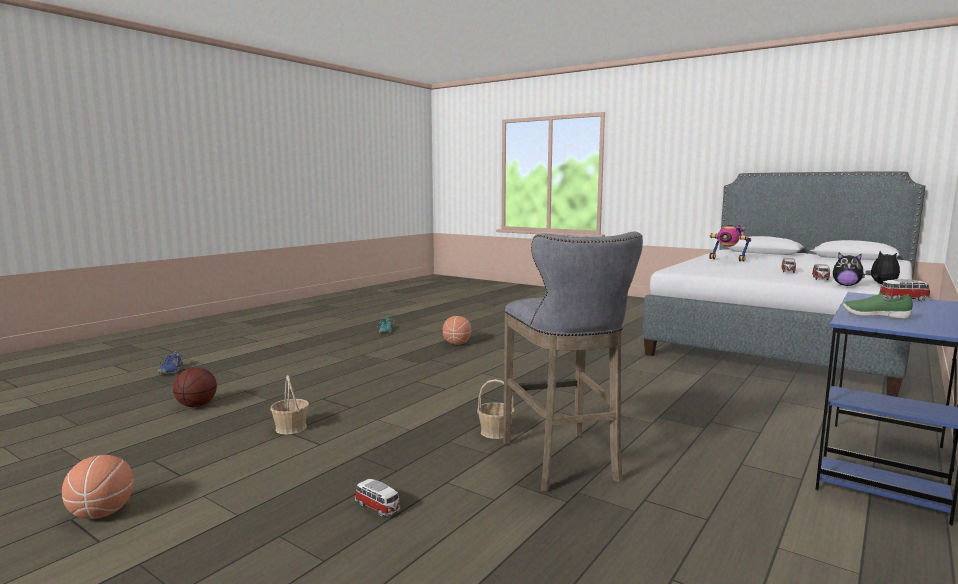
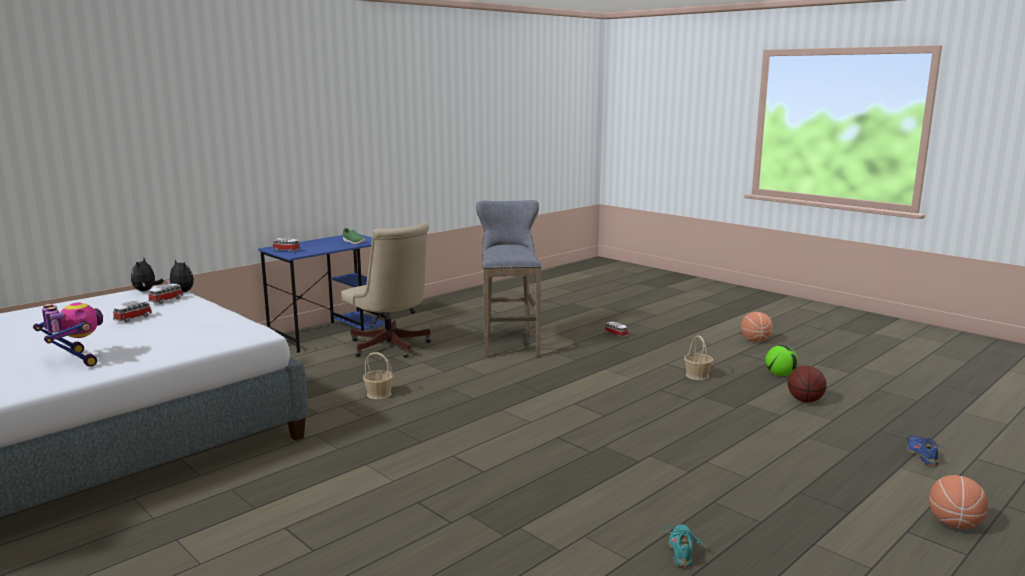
camera: 170 degrees left, 5 degrees up
basketball [443,316,471,345] -> basketball moved to [929,475,988,529]
basket [477,379,515,439] -> basket moved to [363,352,394,399]
none -> beige office chair [341,222,431,358]
none -> football [765,345,798,376]

